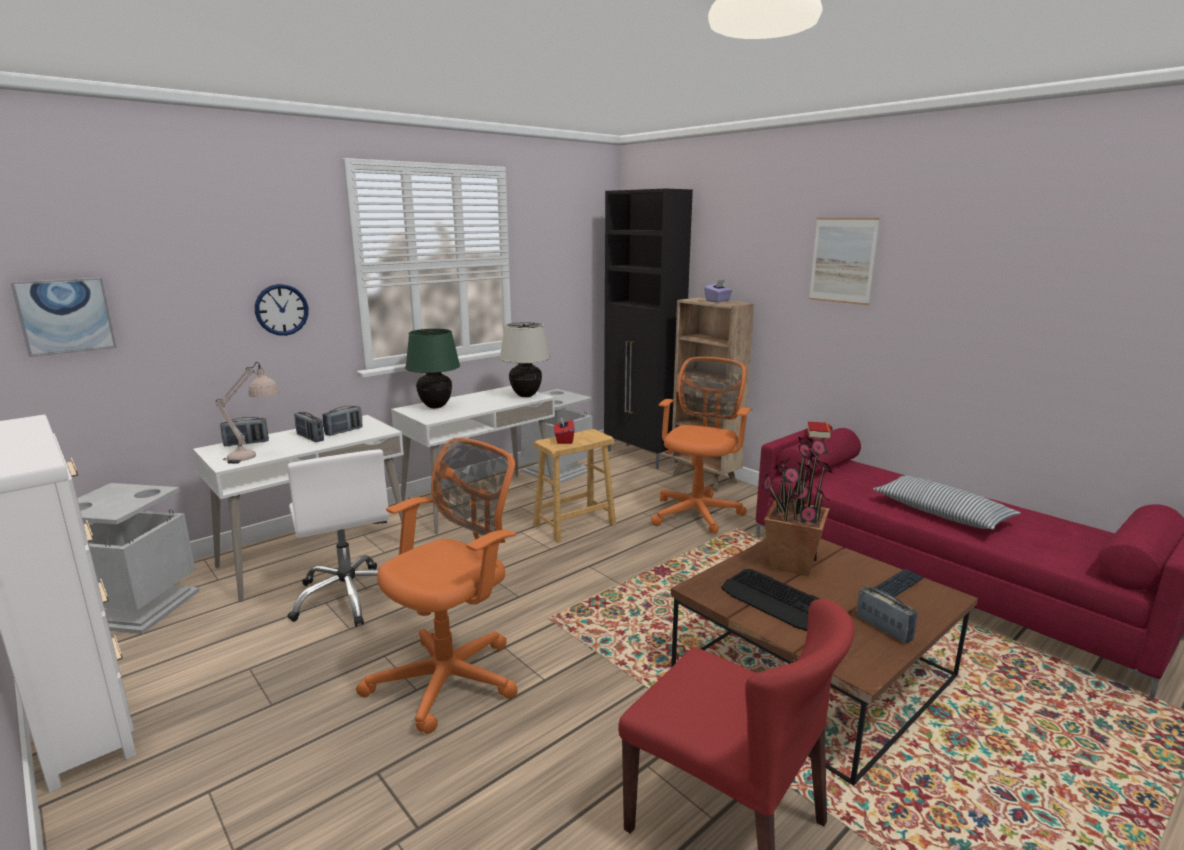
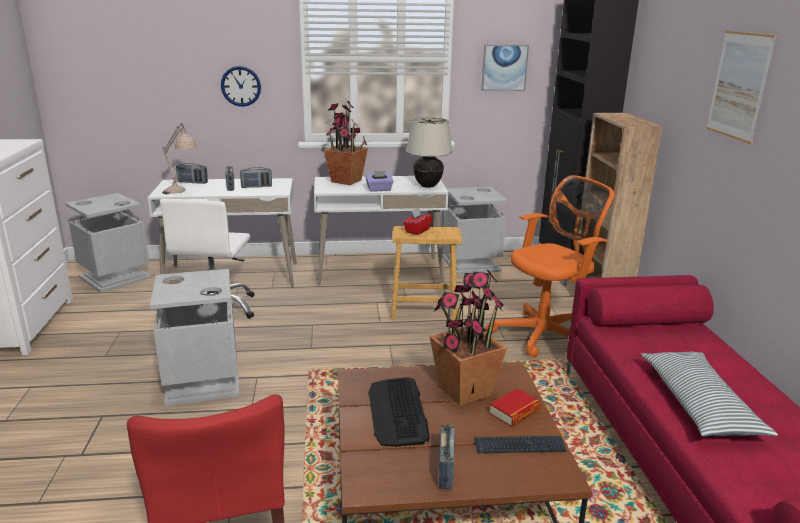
camera: 35 degrees right, 5 degrees up
picture [10,278,117,357] -> picture moved to [481,44,529,91]
orange office chair [356,437,518,734] -> grey trash can [150,269,240,406]
green table lamp [405,329,460,408] -> potted plant [324,101,368,185]
purple tissue box [704,280,733,302] -> purple tissue box moved to [365,171,394,192]
book [807,422,832,439] -> book moved to [489,388,540,427]

